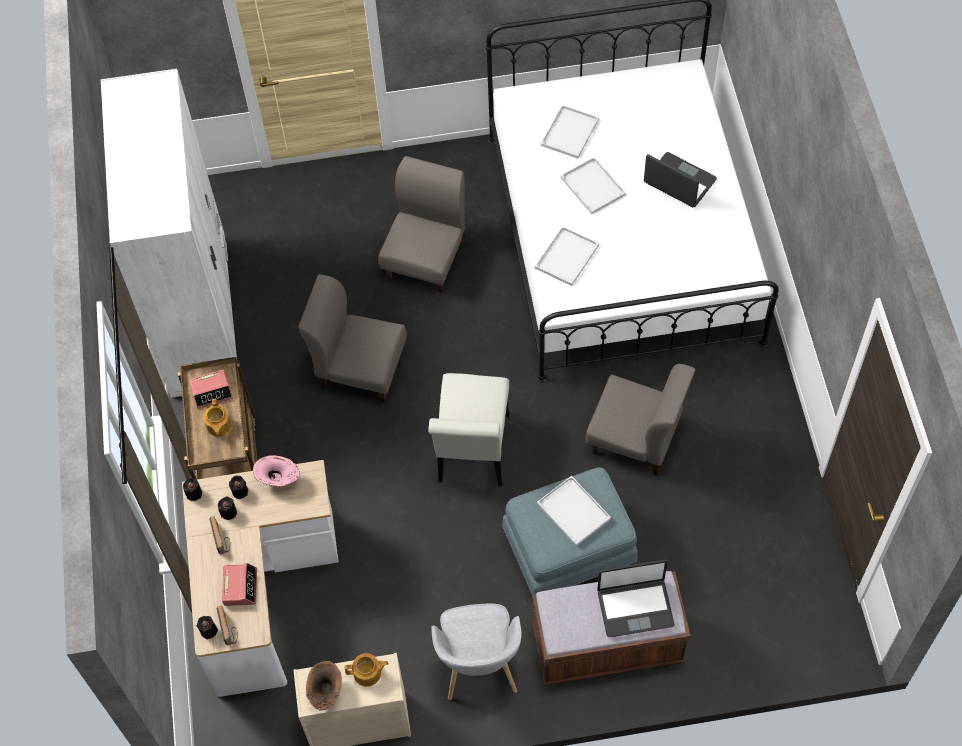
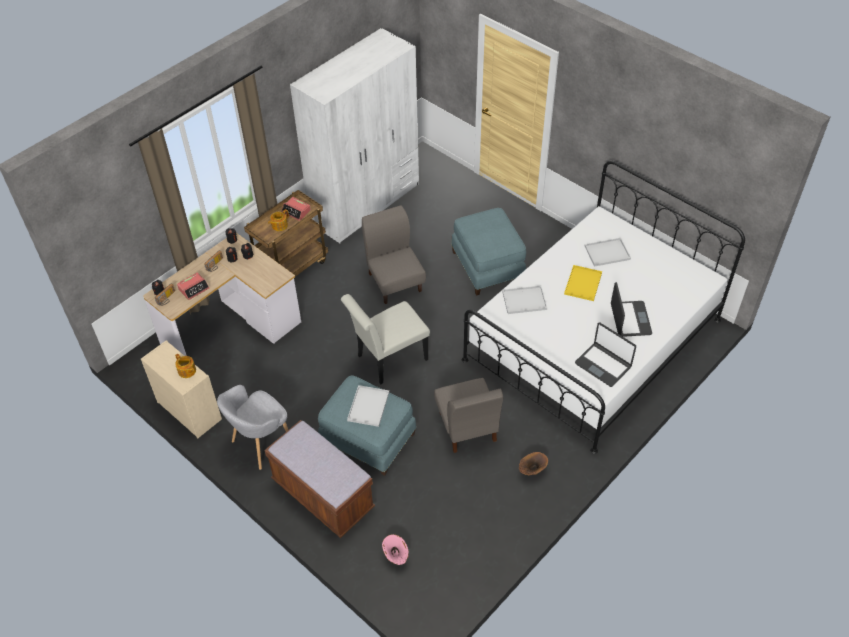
camera: 50 degrees right, 10 degrees down
pink vase [253,455,300,487] -> pink vase moved to [382,534,409,565]
brown vase [306,661,342,711] -> brown vase moved to [519,452,548,476]
grey chair [378,156,465,293] -> blue ottoman [451,208,526,296]
white tray [560,157,626,214] -> yellow tray [564,265,602,301]
laptop [597,560,674,637] -> laptop moved to [575,322,636,387]

